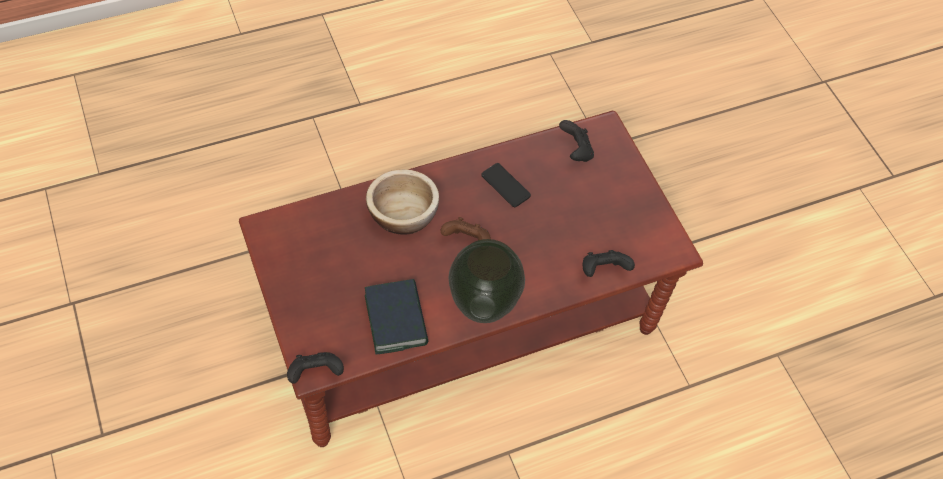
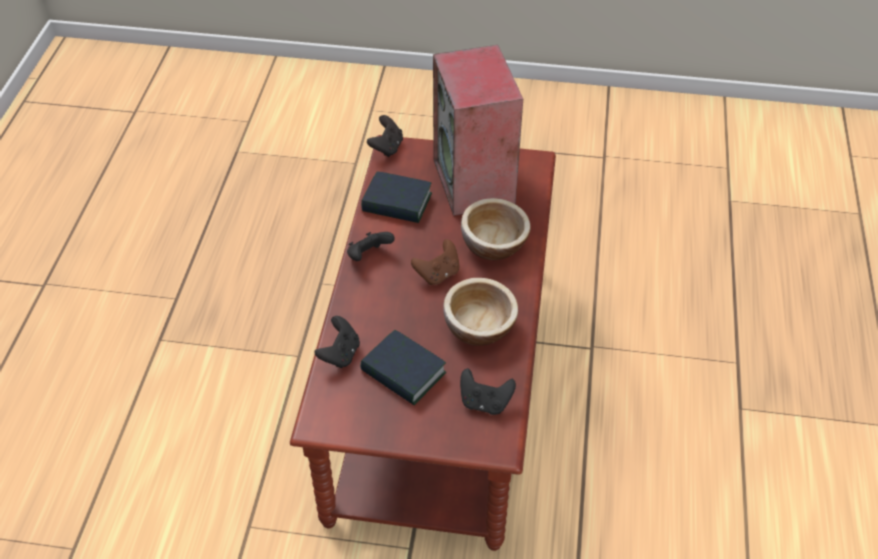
camera: 125 degrees right, 10 degrees down
vase [448,239,525,323] -> black game controller [347,232,395,261]
phone [481,163,531,208] -> bowl [443,278,518,346]
none -> book [360,330,446,405]
none -> speaker [433,45,523,216]

